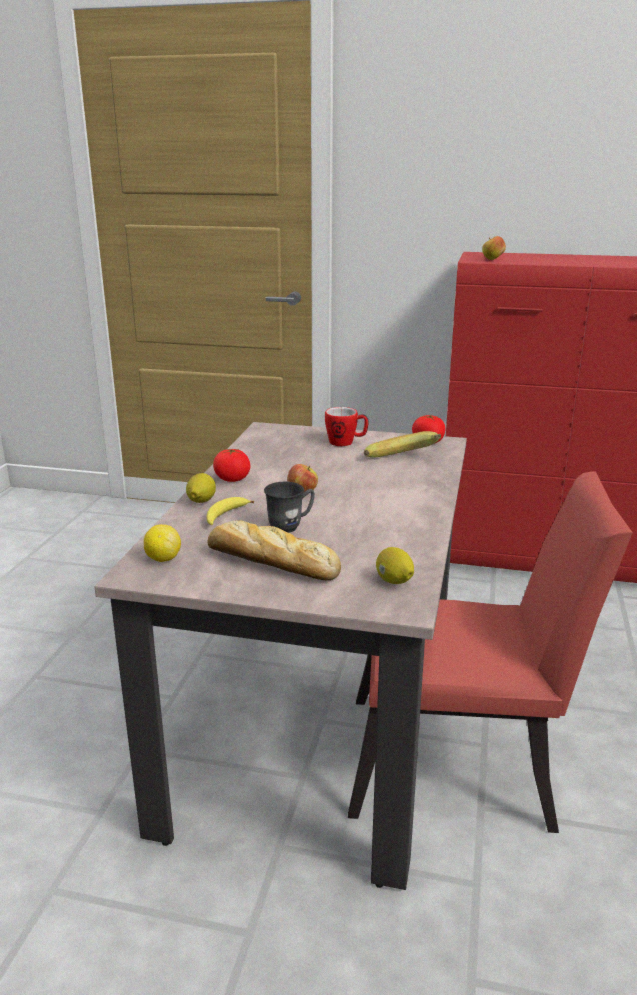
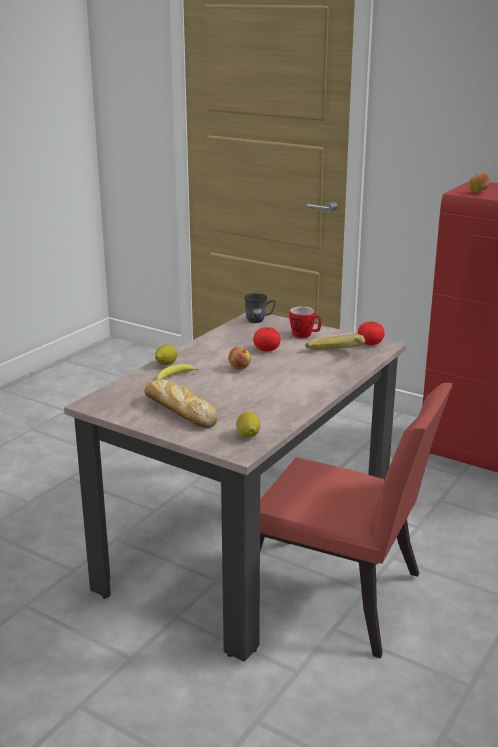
camera: 20 degrees right, 0 degrees up
lemon [144,524,181,562] -> none
tomato [213,449,250,482] -> tomato moved to [253,327,281,352]
grey mug [264,482,315,533] -> grey mug moved to [244,293,276,323]

